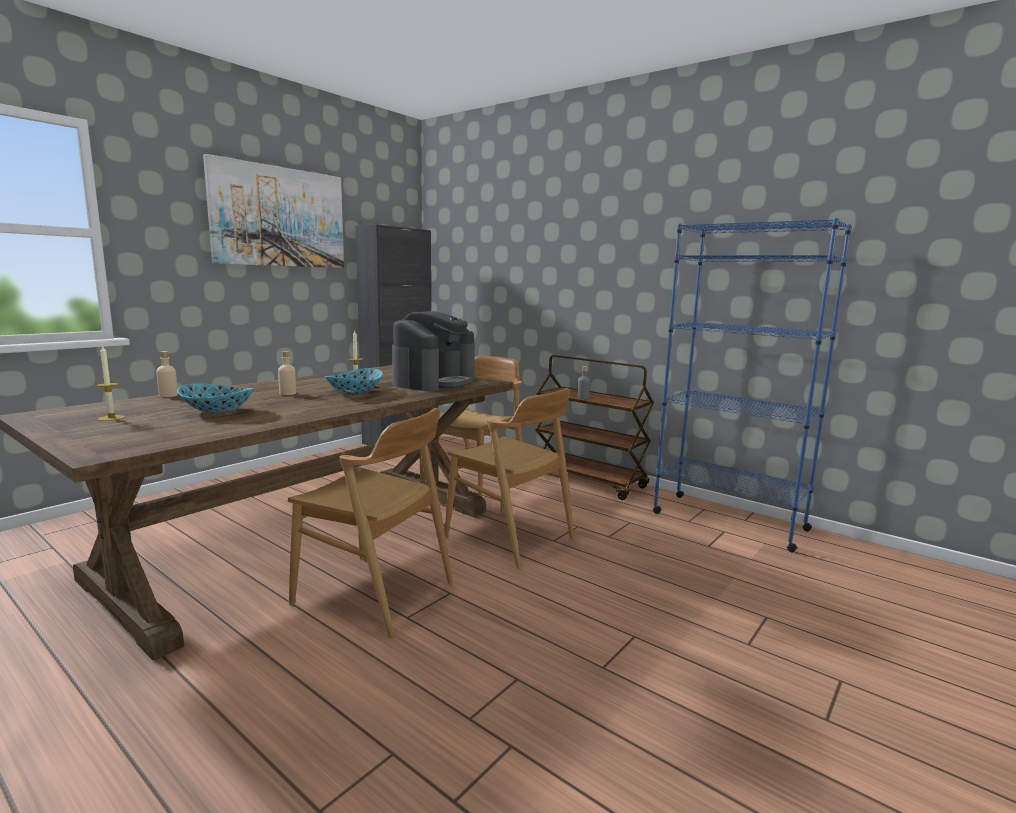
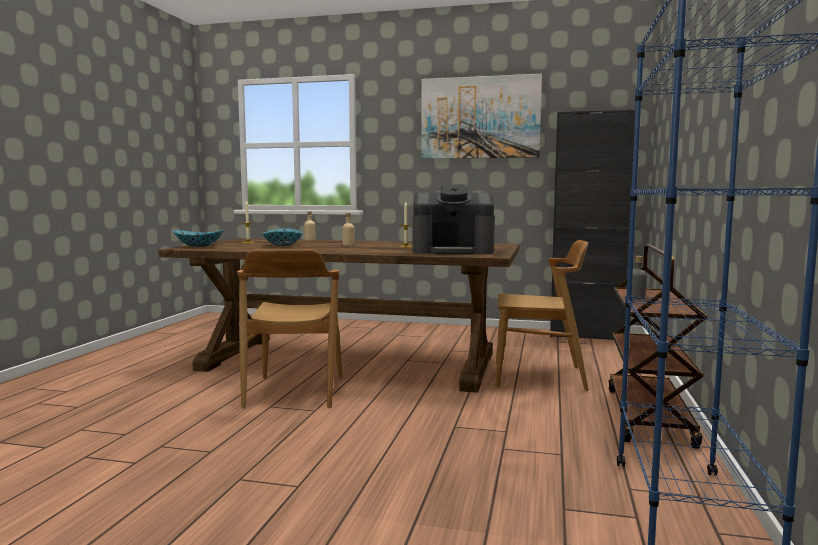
camera: 65 degrees right, 5 degrees down
bowl [325,368,383,395] -> bowl moved to [173,230,224,247]
brown chair [444,388,574,569] -> none

